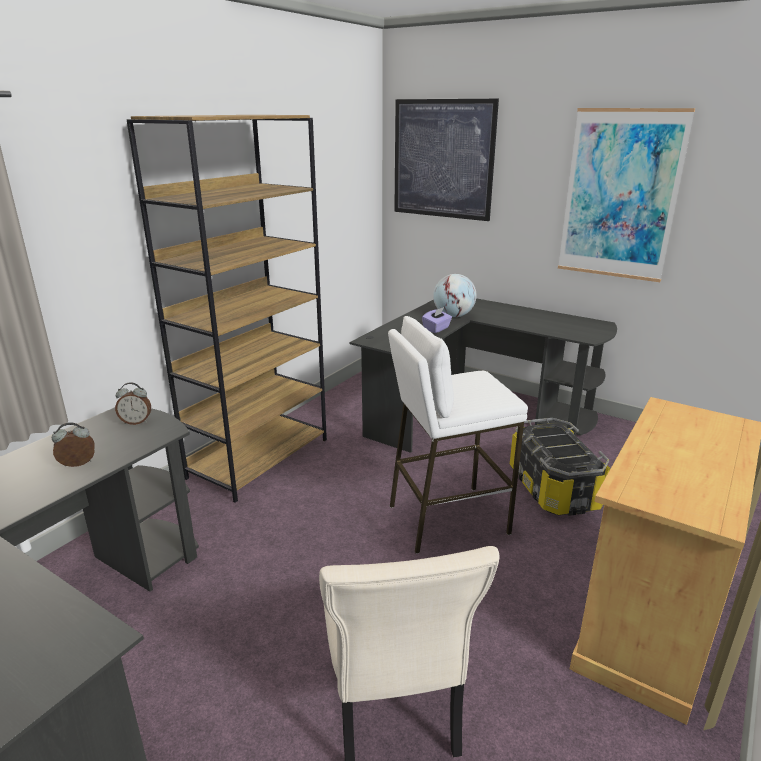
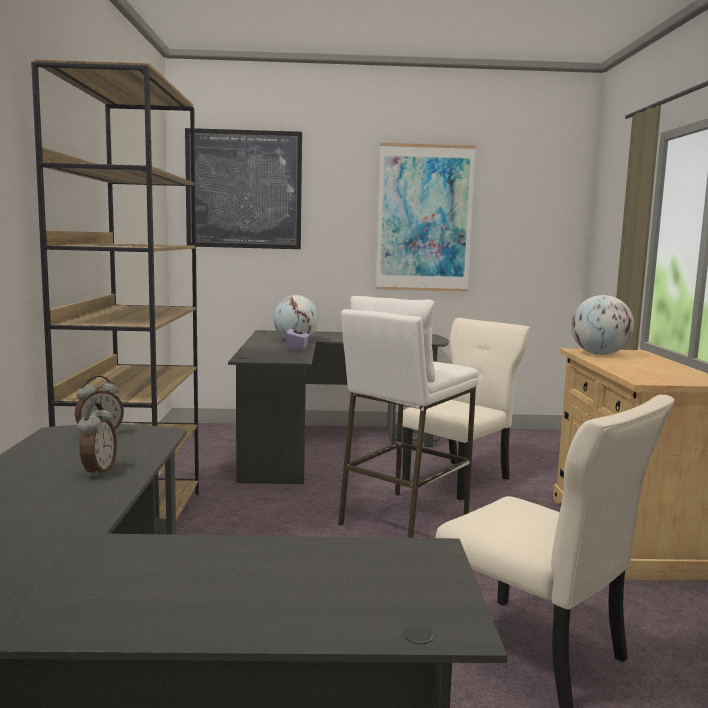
camera: 35 degrees left, 15 degrees down
alarm clock [52,422,95,467] -> alarm clock turned 150 degrees clockwise [77,403,117,477]
storage box [510,418,611,516] -> beige chair [402,318,530,500]
none -> globe [571,295,634,355]

